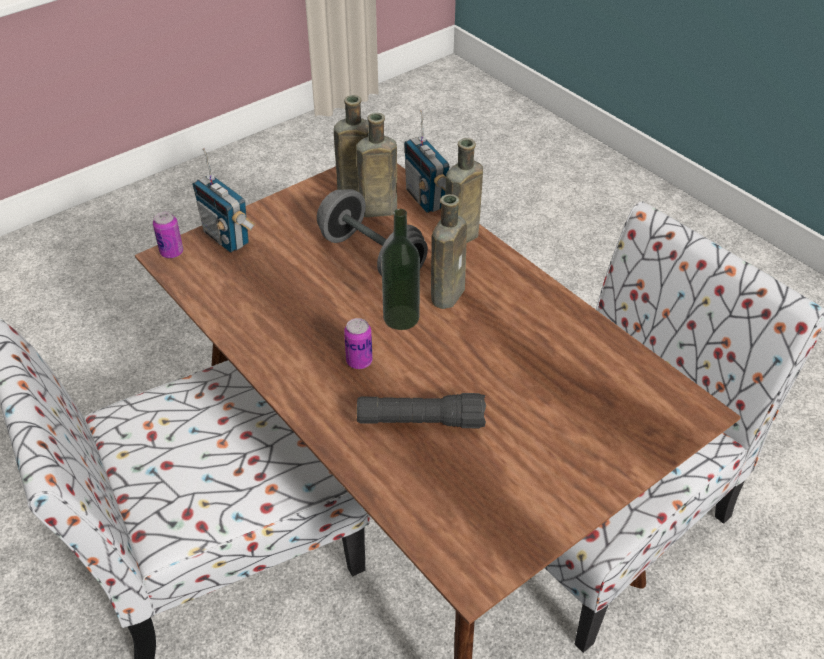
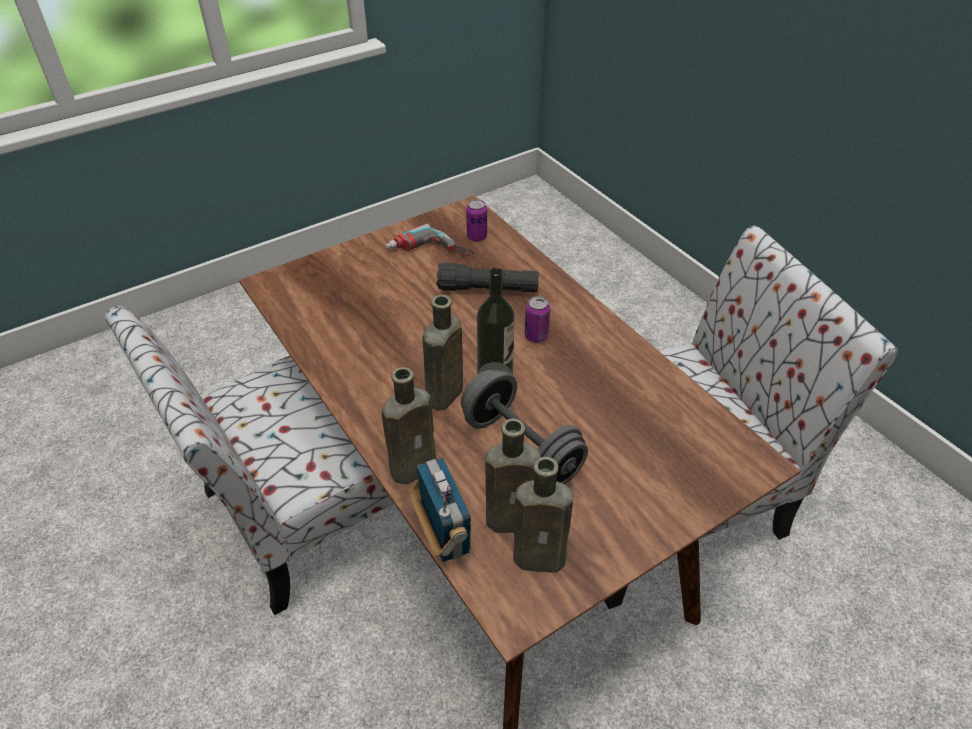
camera: 175 degrees left, 0 degrees up
can [153,211,183,258] -> can moved to [466,199,487,241]
radio [192,148,256,253] -> none
none -> power drill [385,224,474,254]

